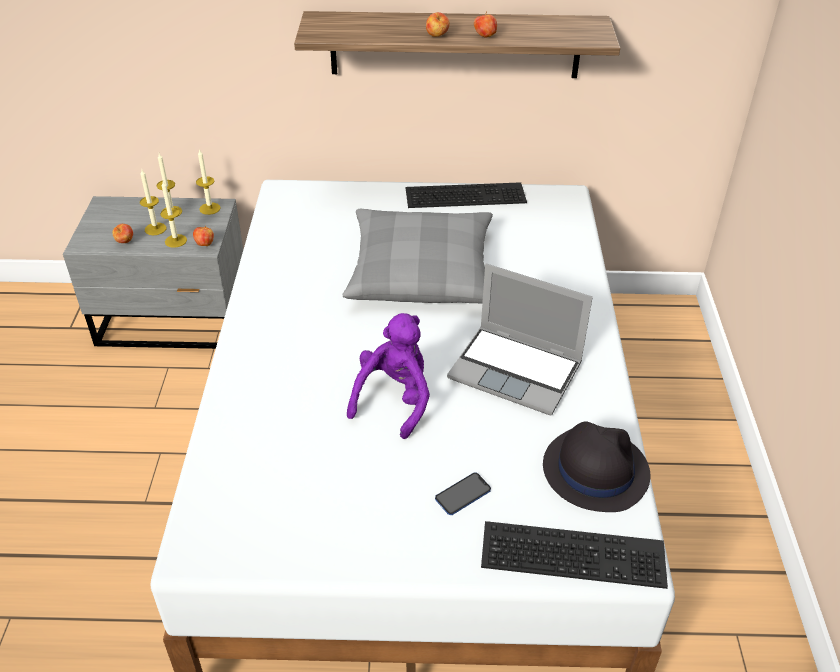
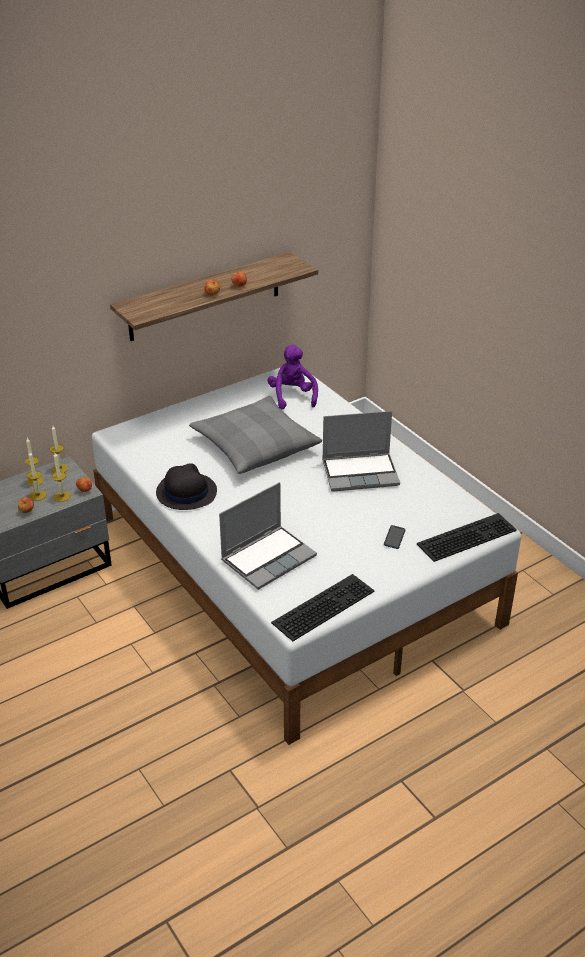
camera: 35 degrees left, 5 degrees down
purple plush toy [347,313,430,439] -> purple plush toy moved to [268,345,318,409]
keyboard [406,182,527,208] -> keyboard moved to [271,574,375,641]
black hat [543,422,651,512] -> black hat moved to [156,463,217,510]
none -> laptop [219,482,317,590]

